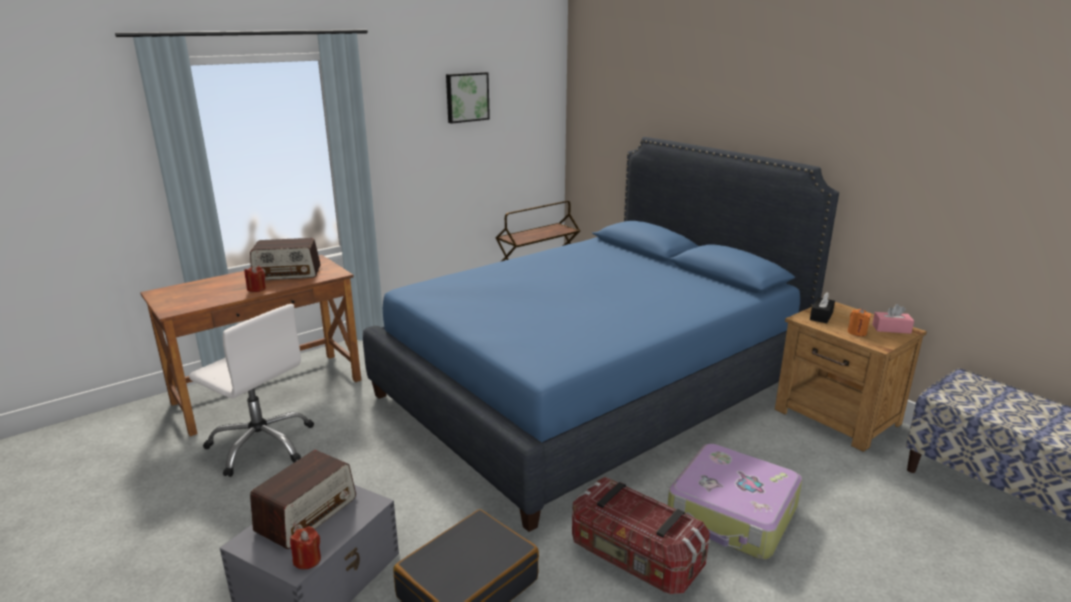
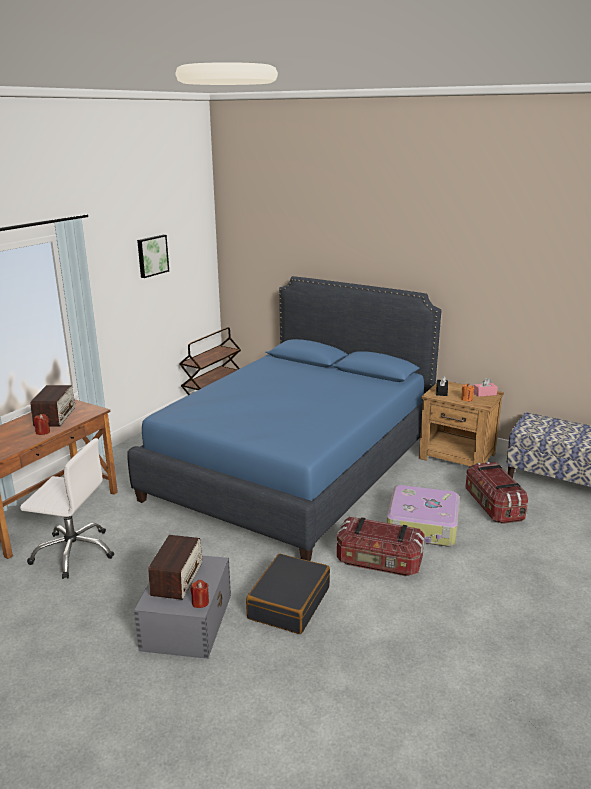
camera: 20 degrees left, 0 degrees up
radio [250,238,320,280] -> radio turned 60 degrees counterclockwise [30,385,75,426]
none -> storage box [465,462,528,524]

